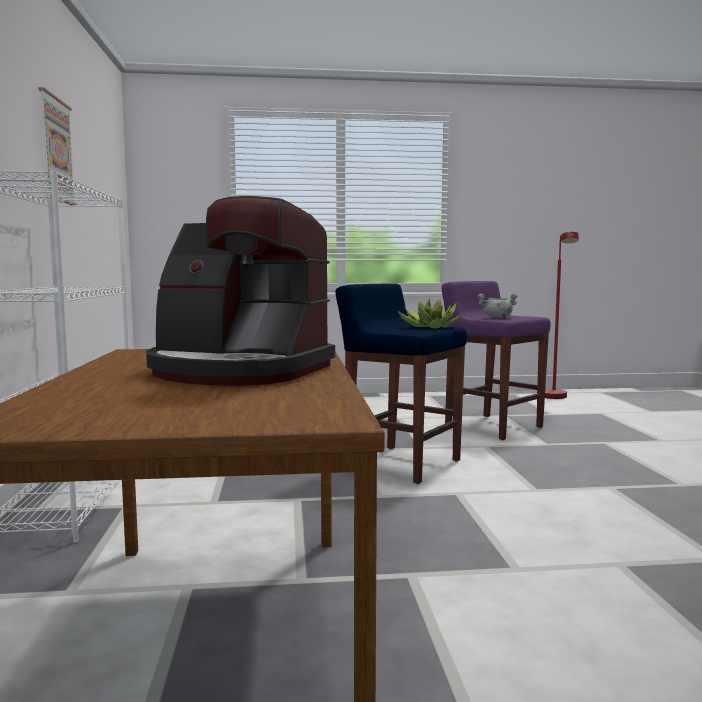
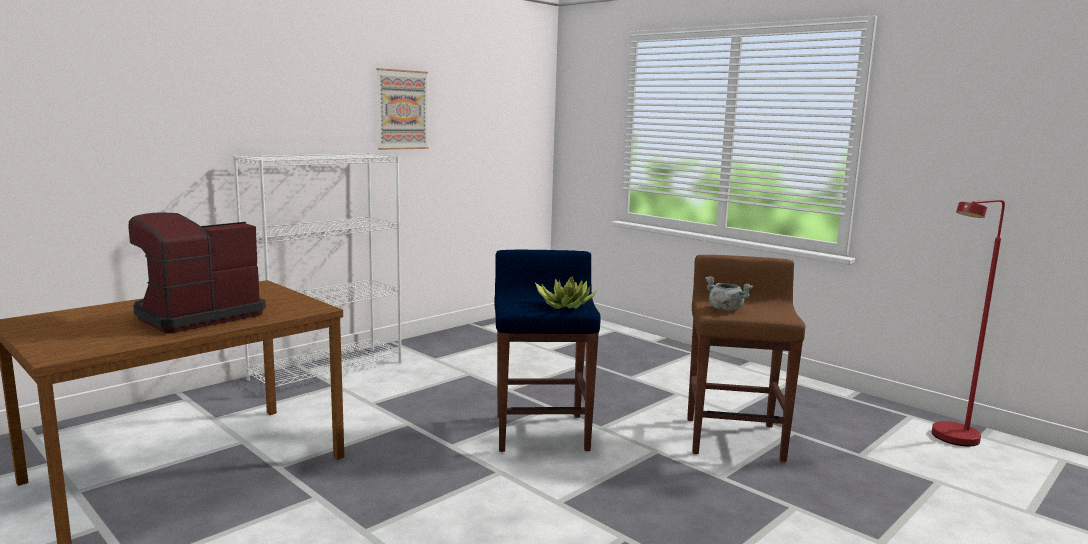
camera: 50 degrees right, 5 degrees up
coffee machine [146,196,335,386] -> coffee machine turned 60 degrees clockwise [128,212,266,333]
purple stool [441,281,550,440] -> brown stool [687,255,805,462]

